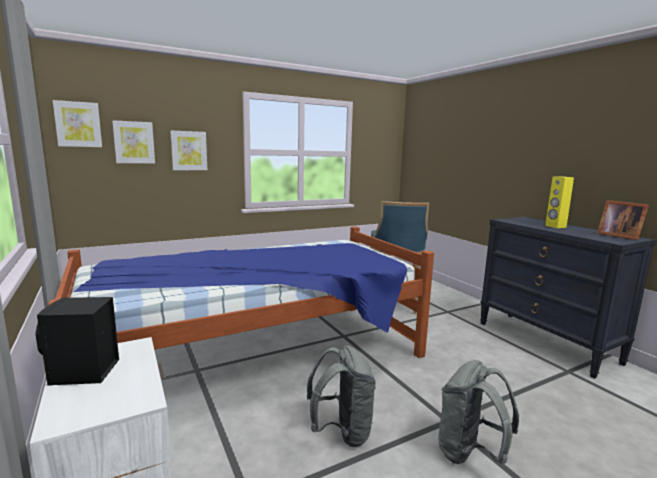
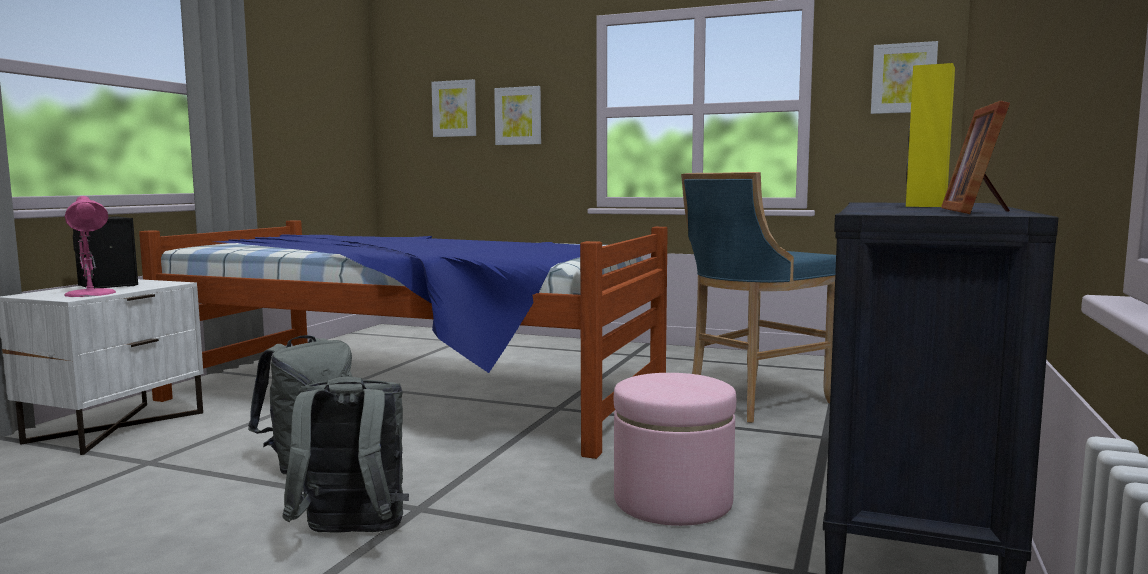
camera: 50 degrees right, 5 degrees down
picture [53,100,102,147] -> picture moved to [871,41,938,114]
none -> pink table lamp [64,196,116,297]
none -> pink ottoman [614,373,736,526]

